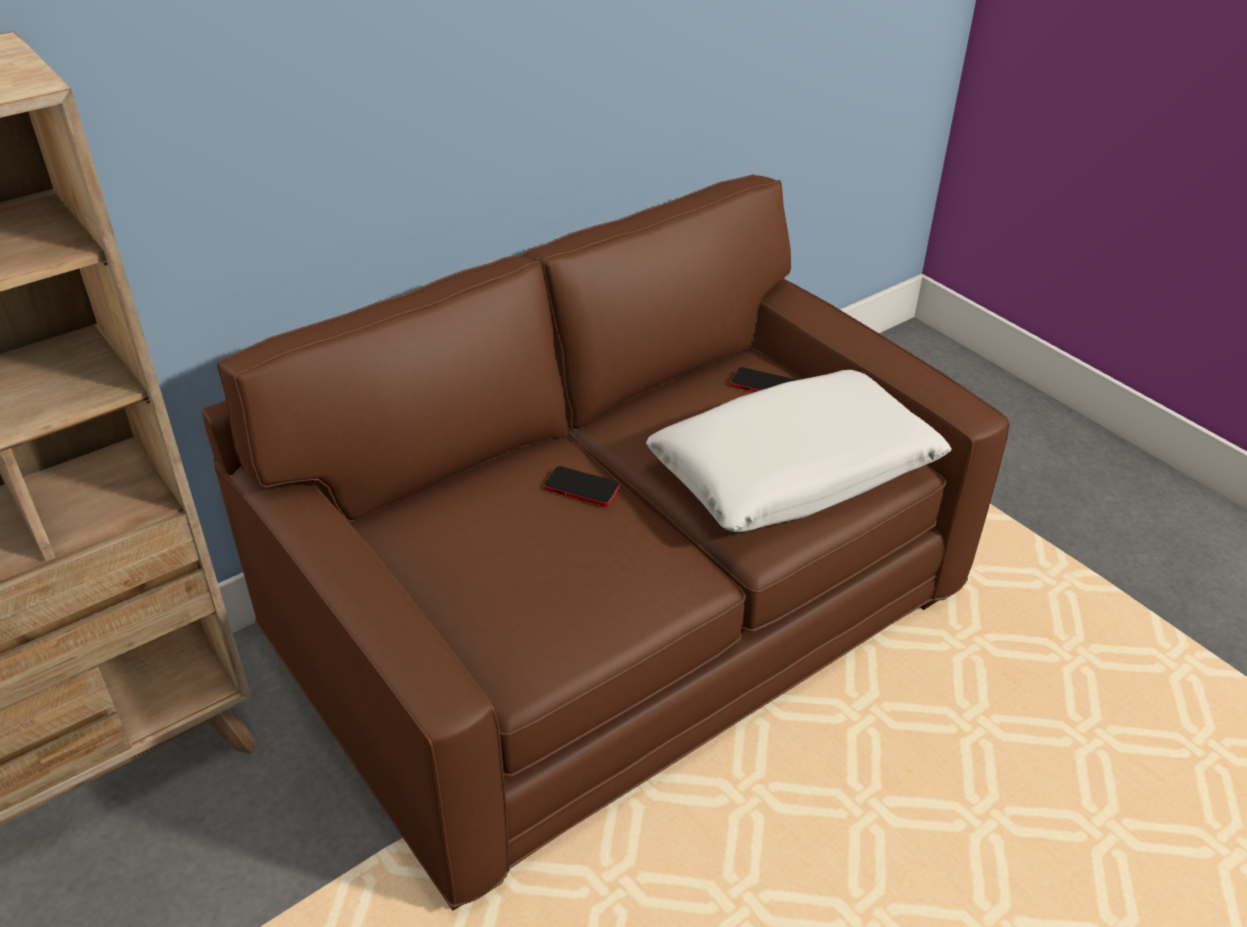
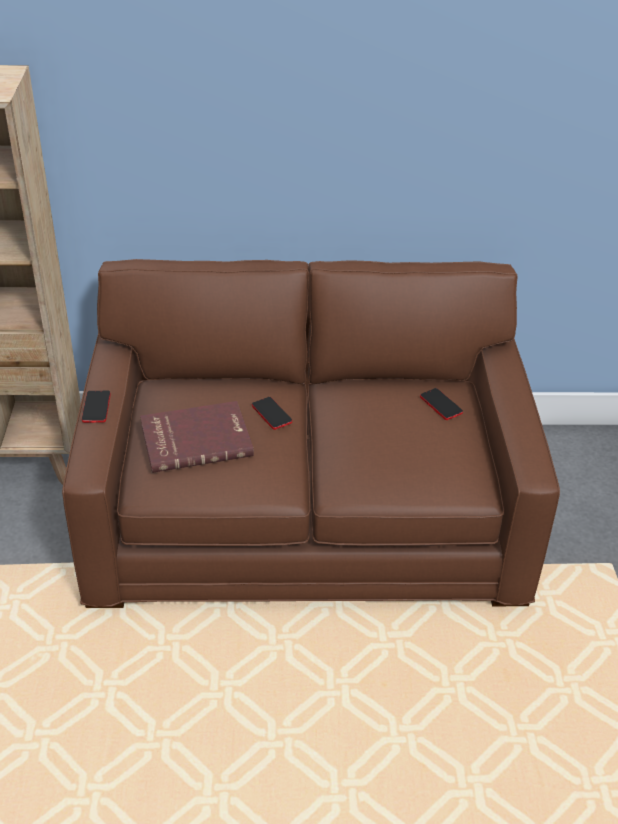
camera: 35 degrees right, 0 degrees up
white pillow [646,370,952,532] -> none
none -> phone [82,391,111,423]
none -> red book [140,401,254,473]

